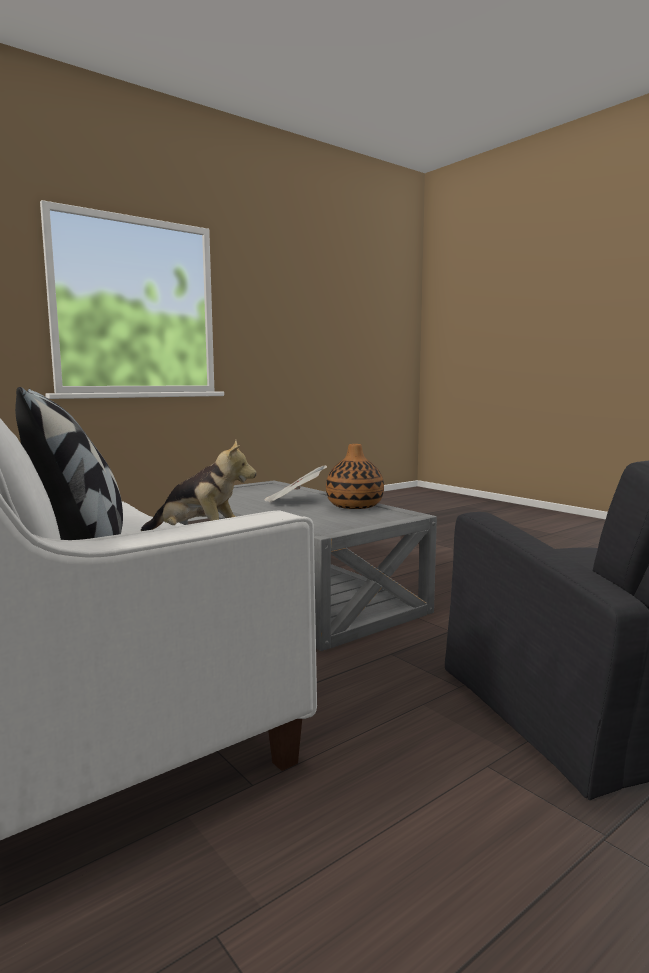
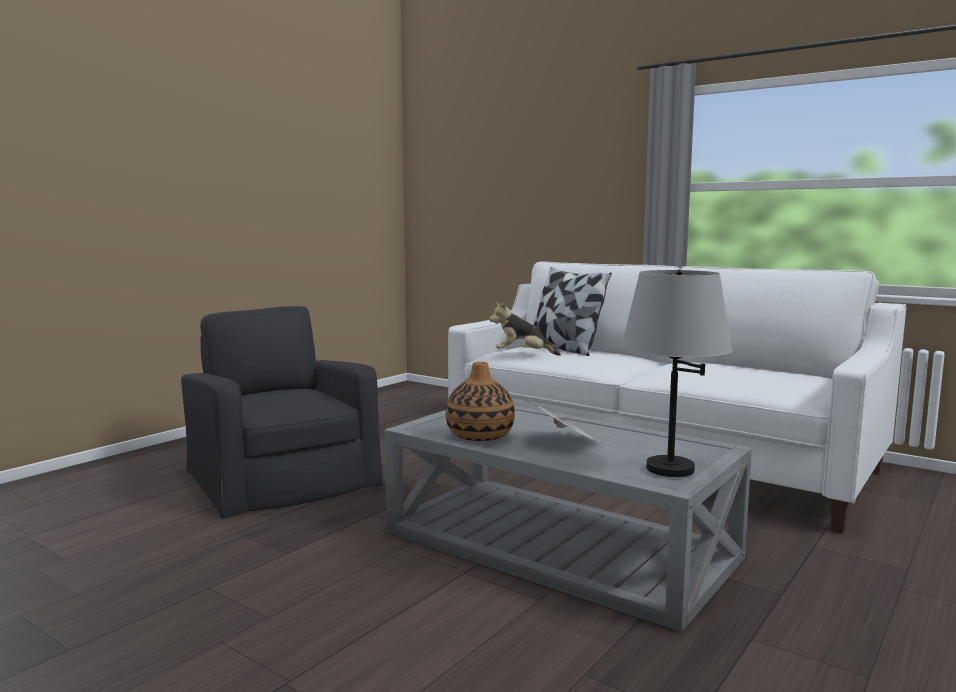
camera: 165 degrees right, 0 degrees up
none -> grey table lamp [621,270,732,477]

